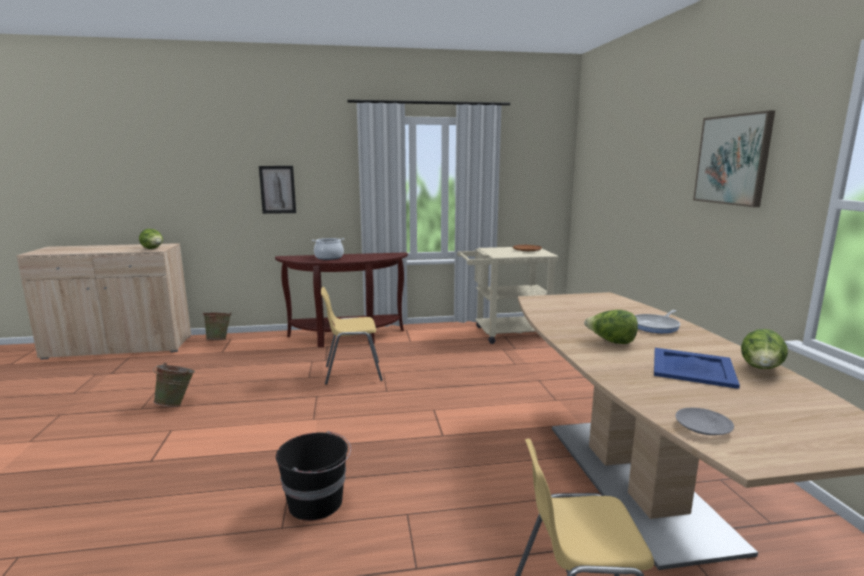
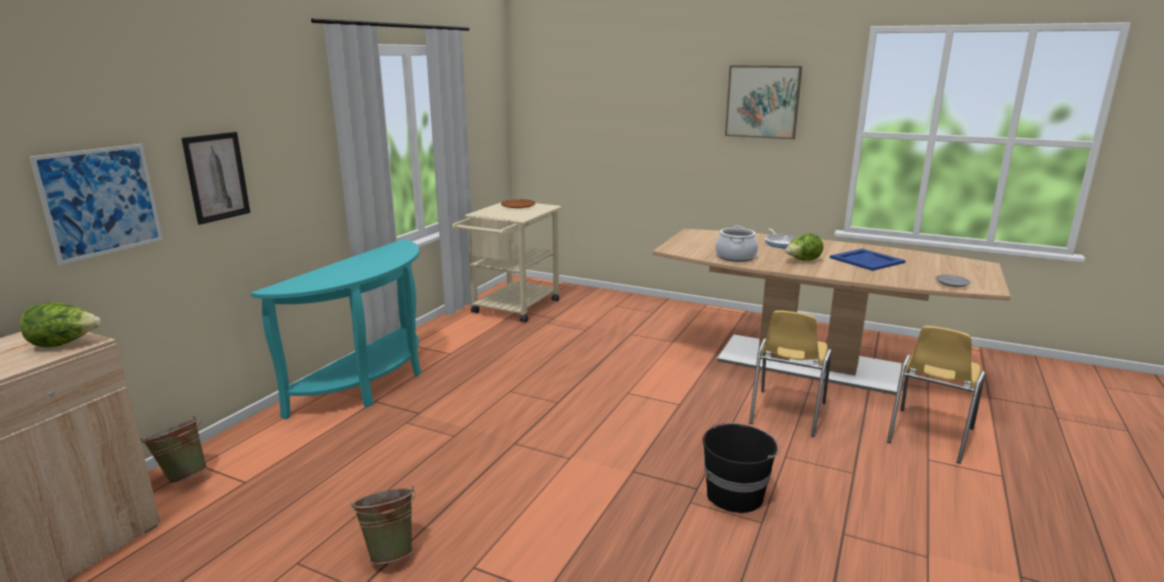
camera: 55 degrees left, 5 degrees up
brown console table [275,252,408,347] -> turquoise console table [251,239,421,419]
cooking pot [312,238,344,260] -> cooking pot moved to [715,226,758,262]
yellow chair [321,287,383,385] -> yellow chair moved to [749,310,832,437]
lettuce [741,329,788,369] -> none
none -> picture [29,144,163,265]

